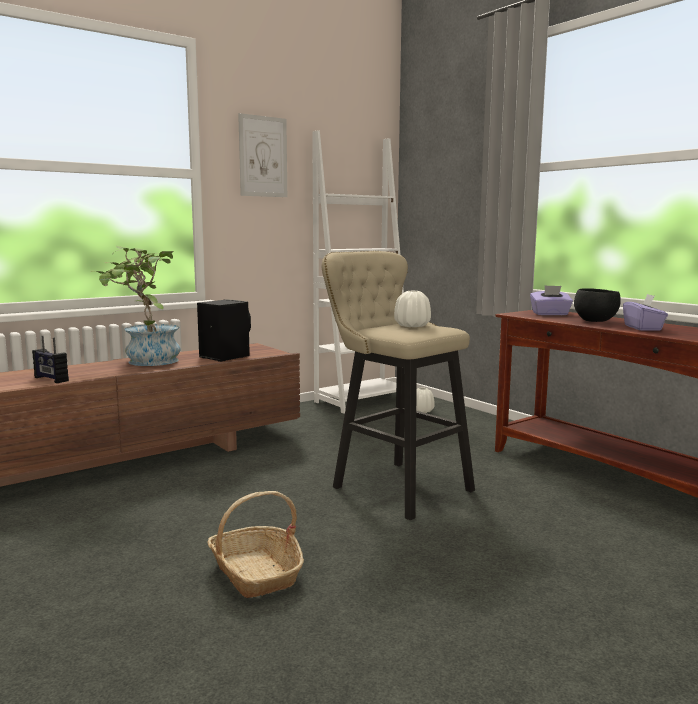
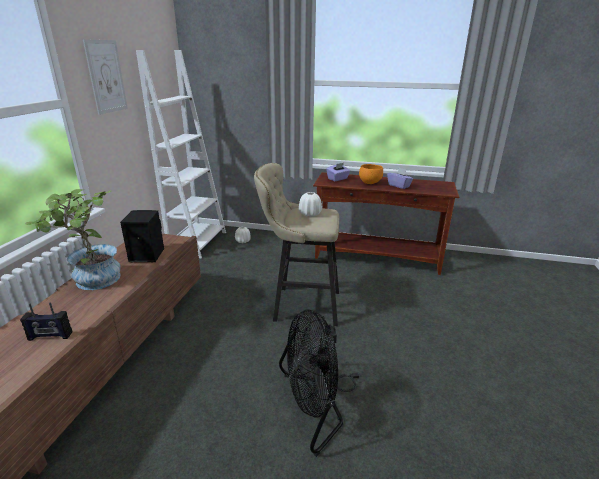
camera: 40 degrees left, 15 degrees up
basket [207,491,304,598] -> black fan [279,309,361,457]
black bowl [574,288,621,322] -> orange bowl [359,164,383,184]

